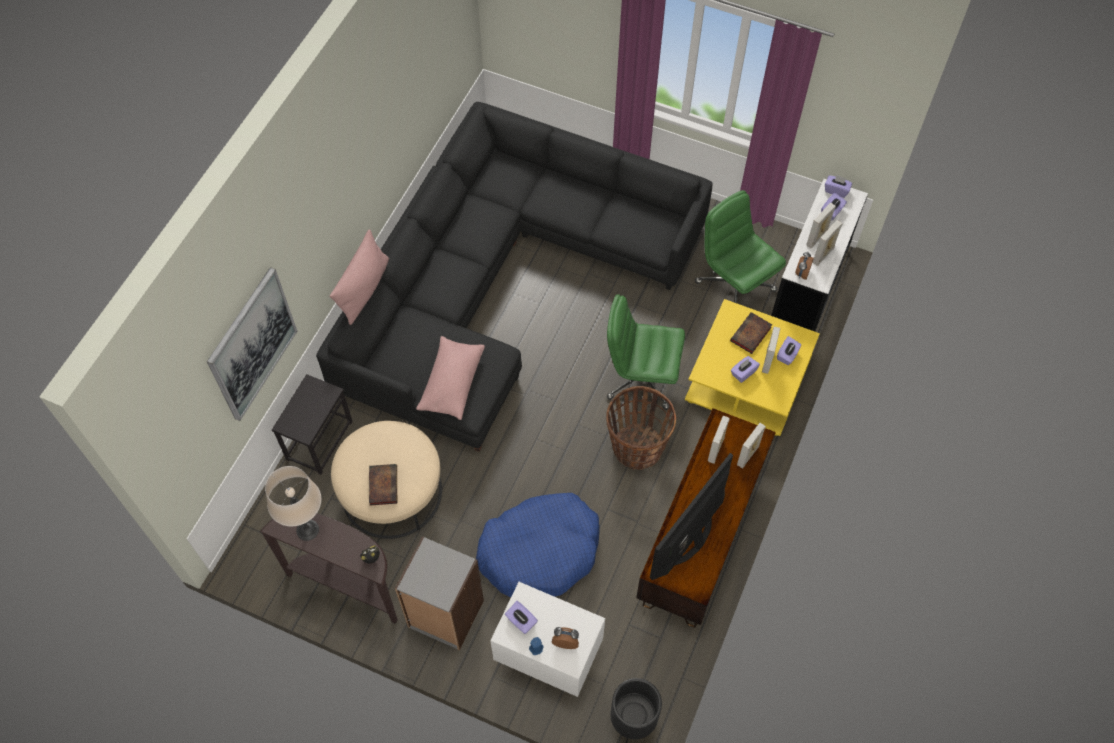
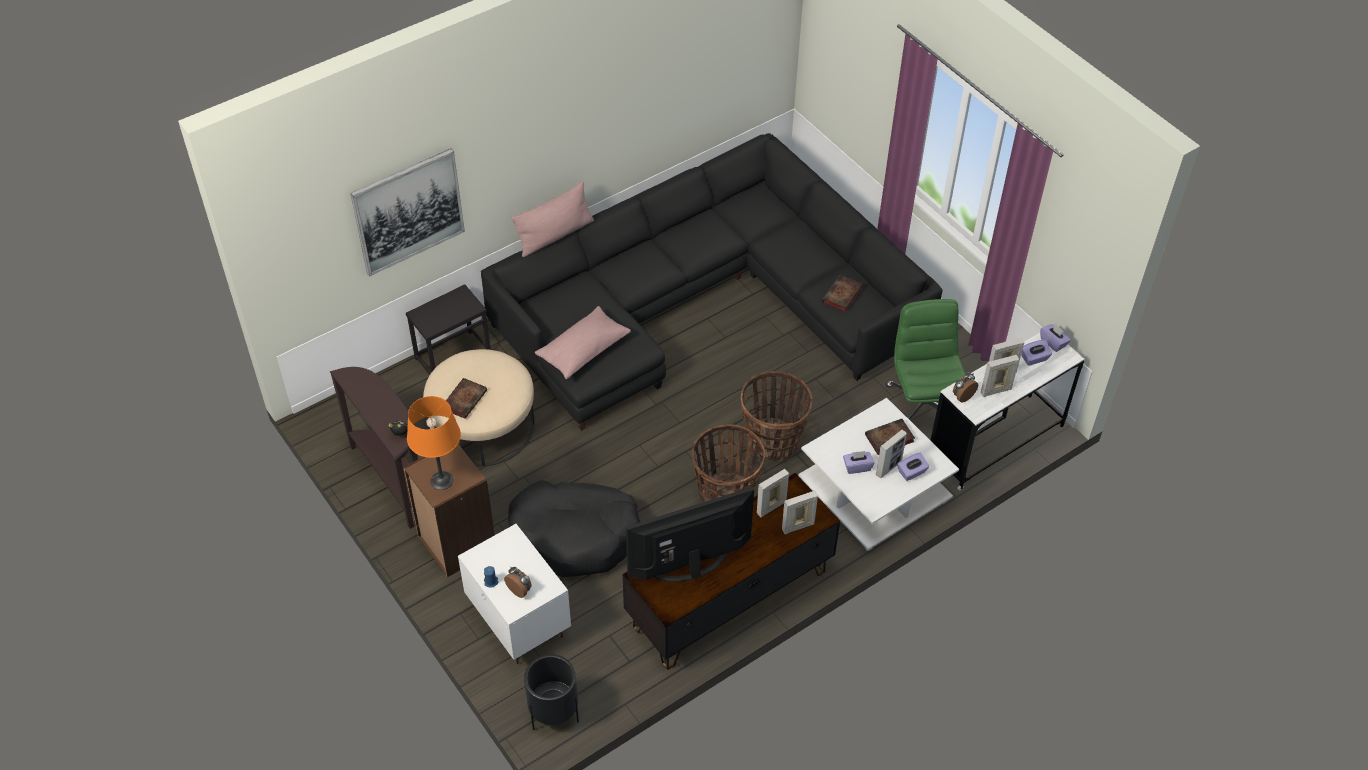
camera: 30 degrees right, 10 degrees down
beige table lamp [265,466,321,541] -> none
grey bookcase [395,536,484,650] -> brown bookcase [403,444,495,577]
blue dog bed [476,493,599,597] -> black dog bed [508,480,640,577]
purple tissue box [505,601,538,634] -> none
green office chair [607,294,685,410] -> basket [741,371,813,461]
yellow coffee table [685,299,820,436] -> white coffee table [798,398,959,551]
none -> orange table lamp [407,396,461,490]
none -> book [822,274,862,313]

